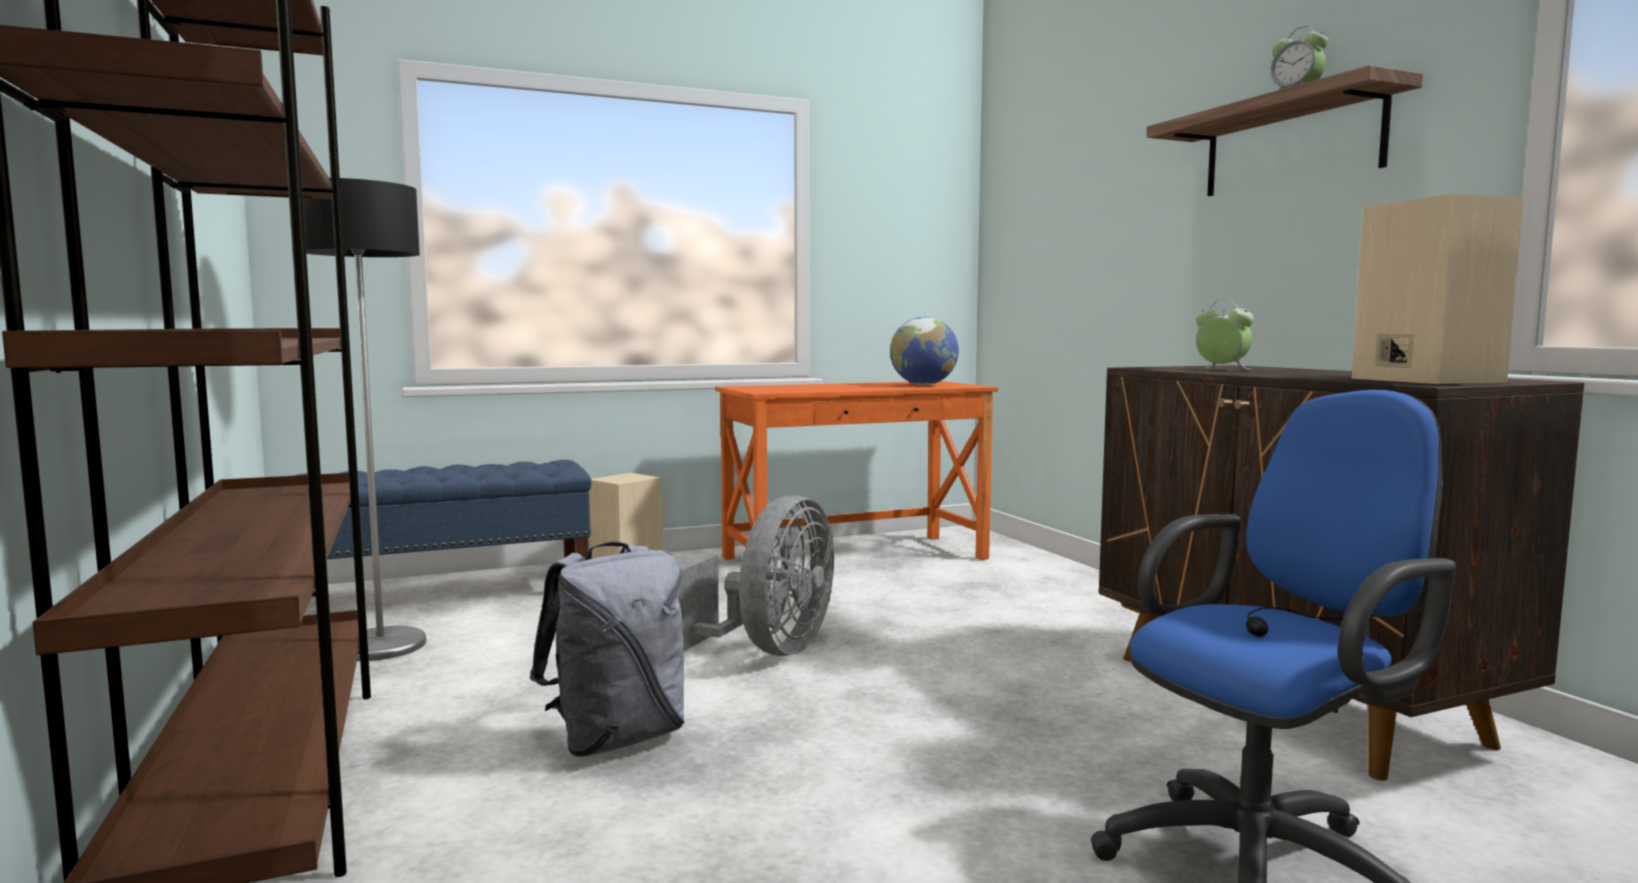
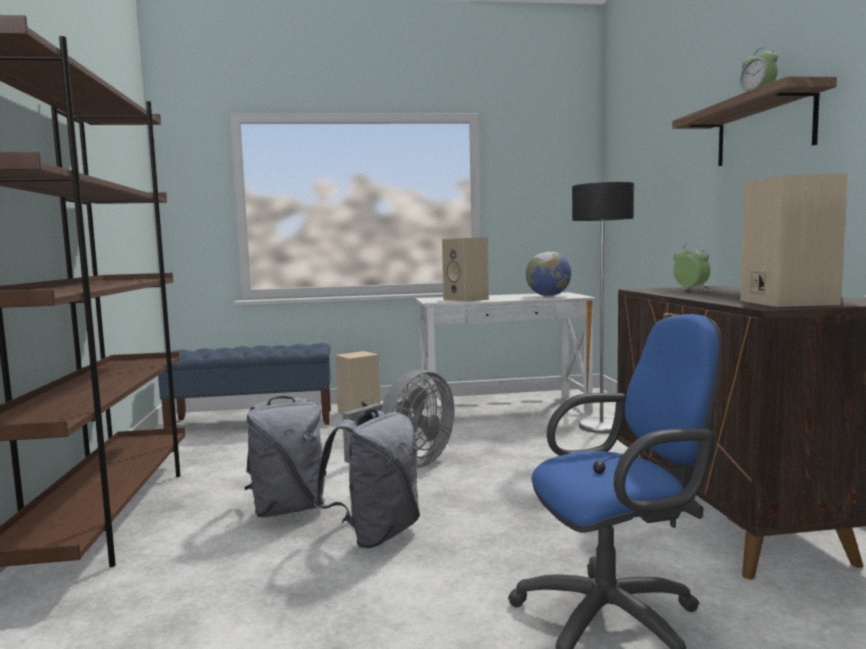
camera: 15 degrees right, 0 degrees up
floor lamp [303,178,426,661] -> floor lamp moved to [572,182,634,433]
orange desk [715,381,998,560] -> white desk [415,292,596,416]
none -> grey backpack [314,409,420,549]
none -> beige speaker [442,237,489,302]

